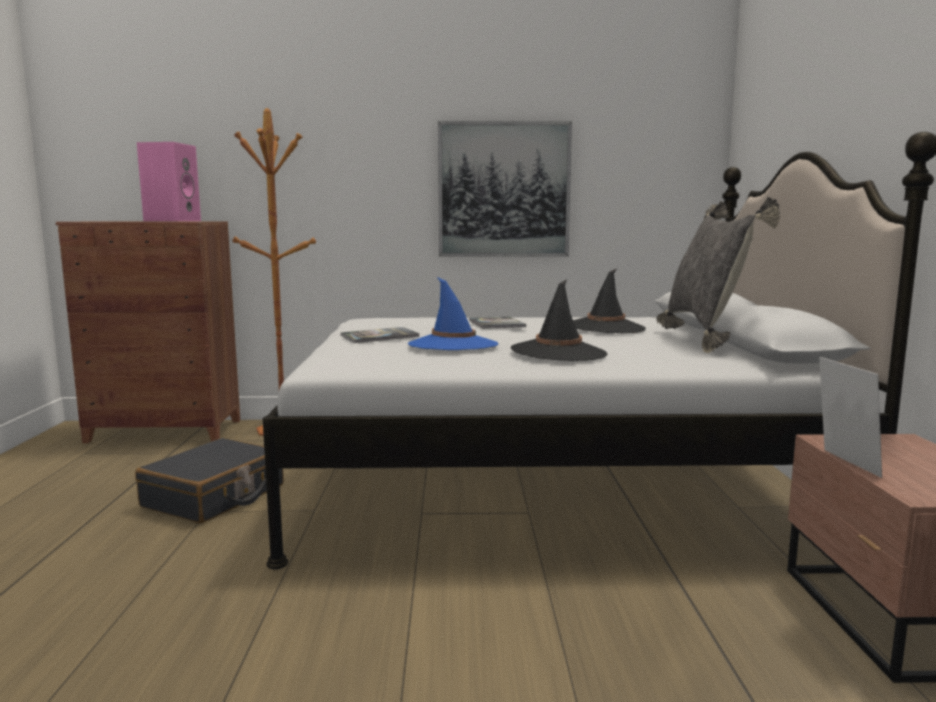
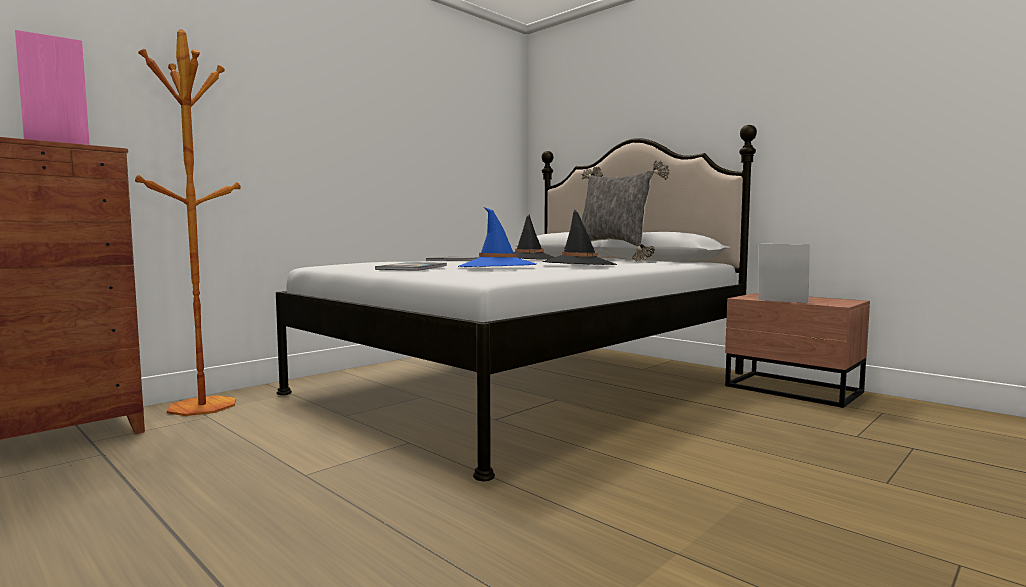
camera: 45 degrees left, 5 degrees down
black suitcase [135,438,283,523] -> none
picture [438,121,572,257] -> none

